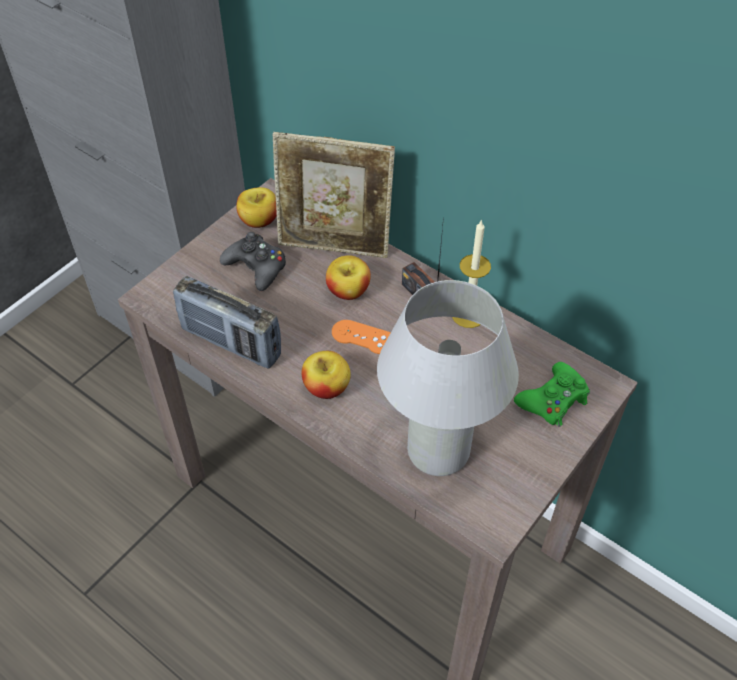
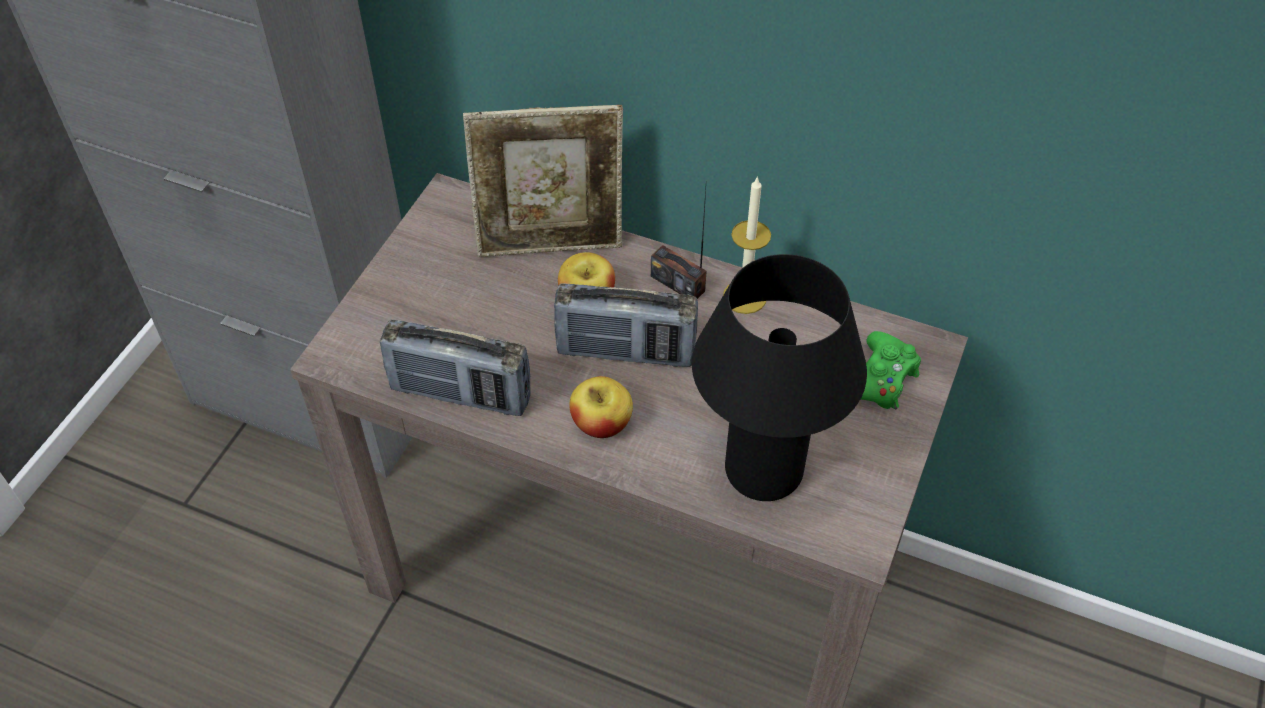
camera: 15 degrees left, 0 degrees up
black game controller [220,232,286,291] -> none
apple [236,187,277,228] -> none
orange game controller [332,320,390,354] -> radio [554,283,698,367]
white table lamp [377,280,519,476] -> black table lamp [692,254,867,501]

